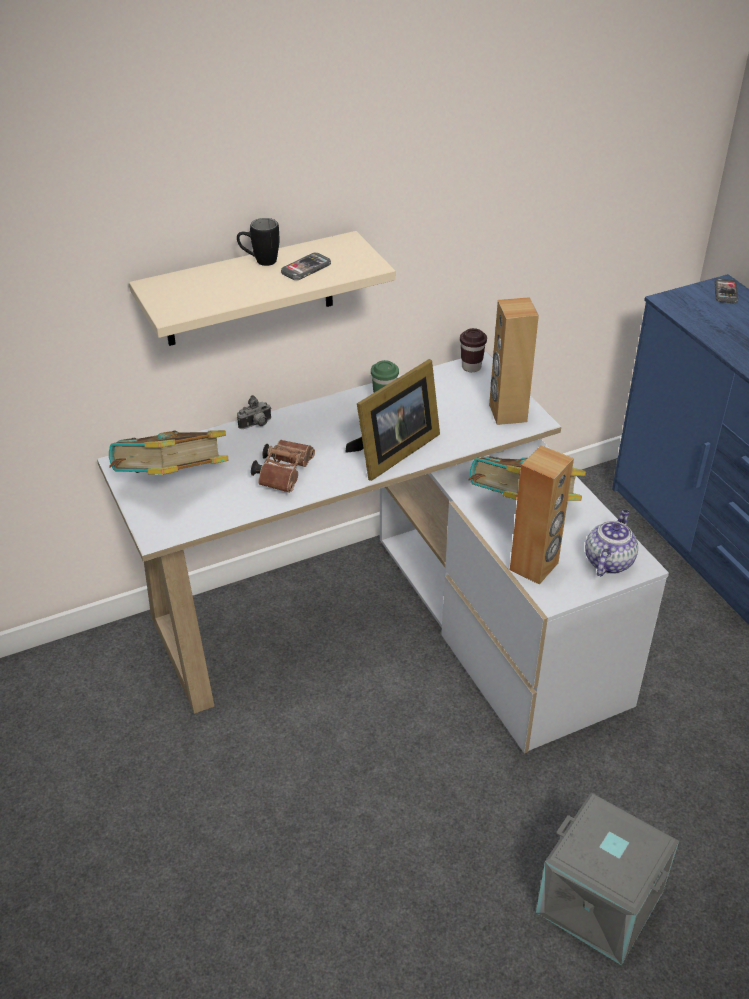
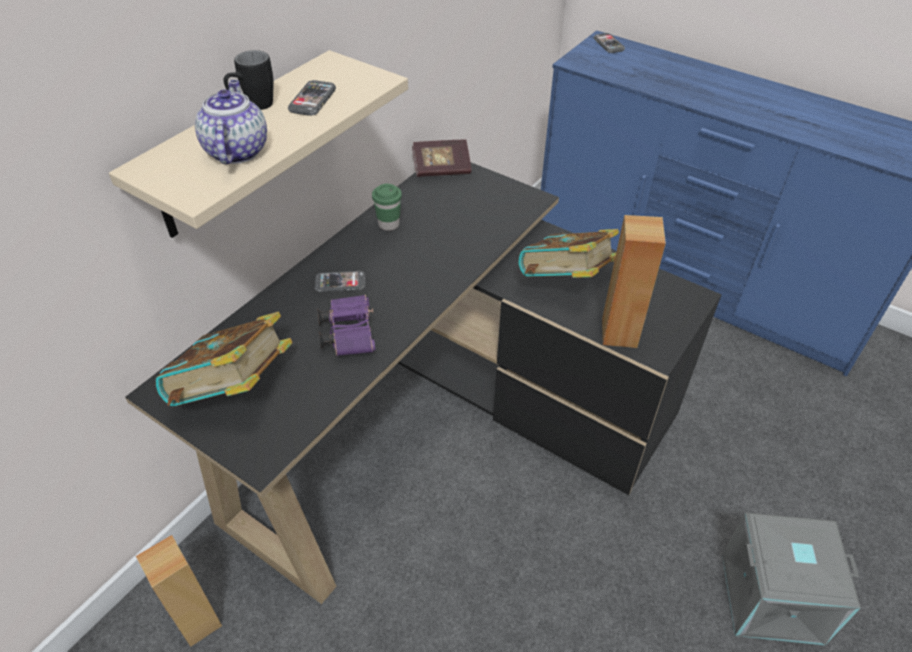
camera: 30 degrees left, 5 degrees up
white desk [97,352,669,753] -> black desk [125,162,722,604]
camera [237,395,271,429] -> none
brown binoculars [251,440,315,493] -> purple binoculars [317,295,375,356]
picture frame [346,359,440,481] -> none
brown cup [460,328,487,372] -> book [412,139,472,177]
brown speaker [489,297,539,425] -> brown speaker moved to [136,535,222,647]
teapot [585,509,638,576] -> teapot moved to [195,80,267,164]
none -> phone [315,271,366,292]

